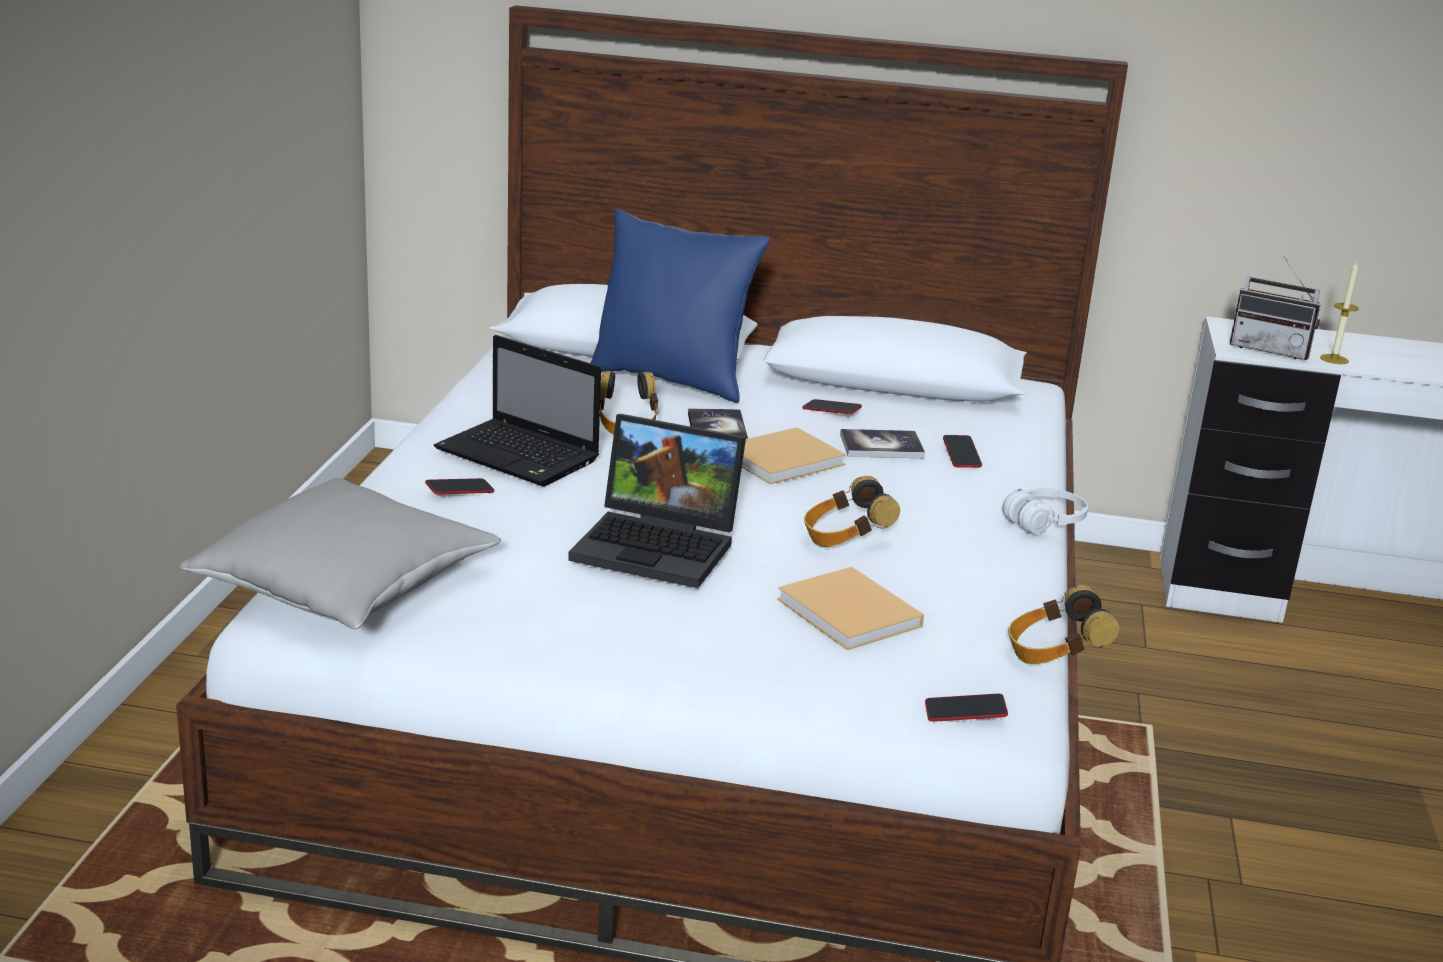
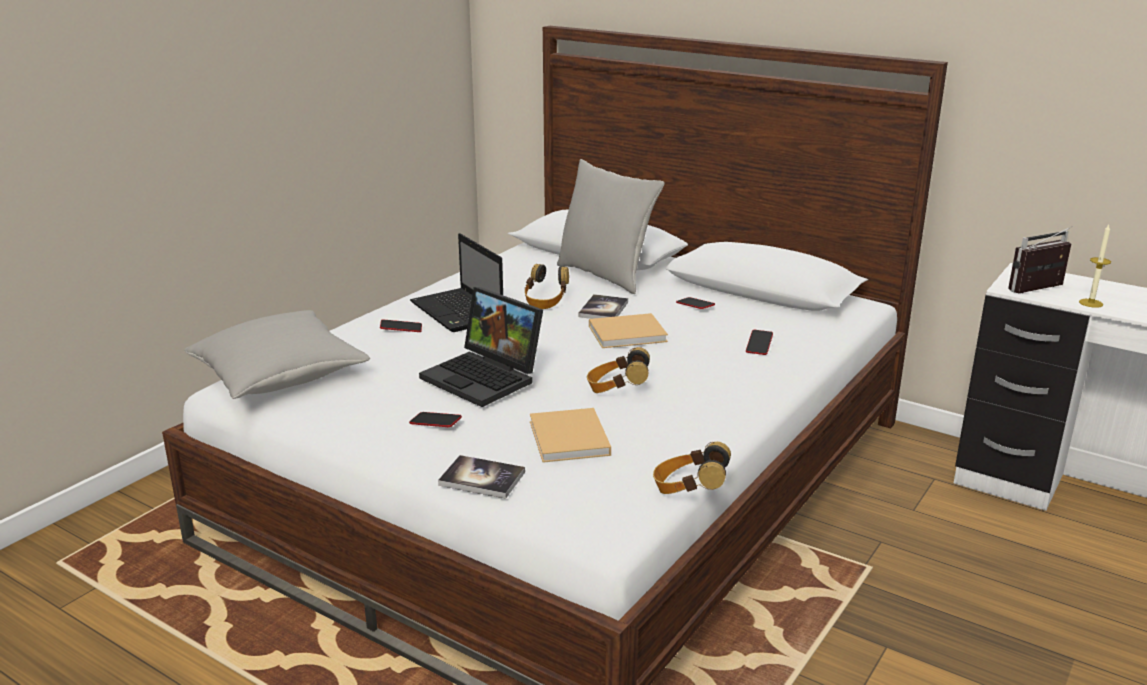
camera: 25 degrees right, 0 degrees up
blue pillow [591,209,770,403] -> grey pillow [557,159,665,294]
book [840,429,925,458] -> book moved to [438,455,525,499]
phone [925,693,1008,722] -> phone moved to [409,412,462,427]
white headphones [1002,488,1088,534] -> none
radio [1229,256,1321,360] -> radio turned 105 degrees clockwise [1008,226,1074,293]

